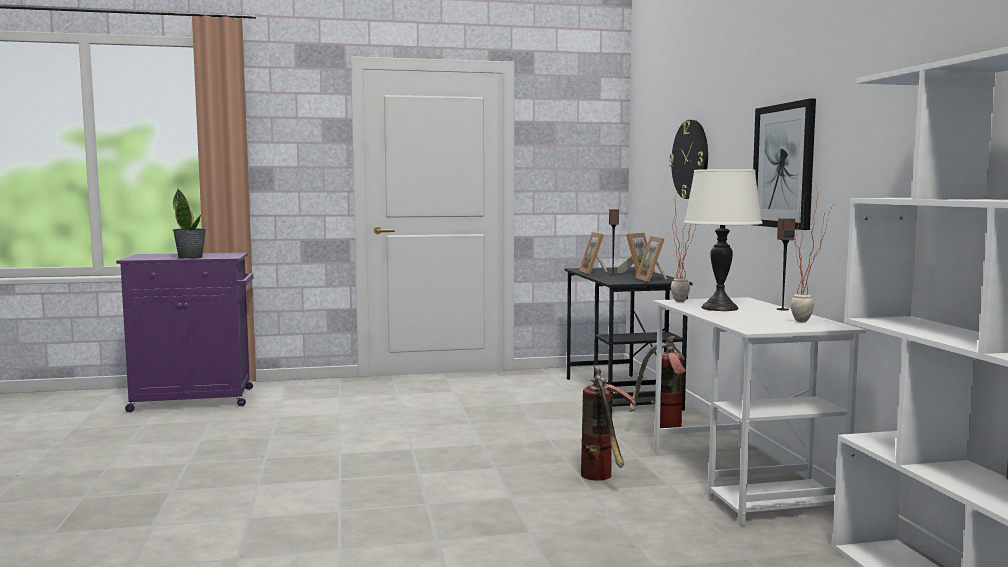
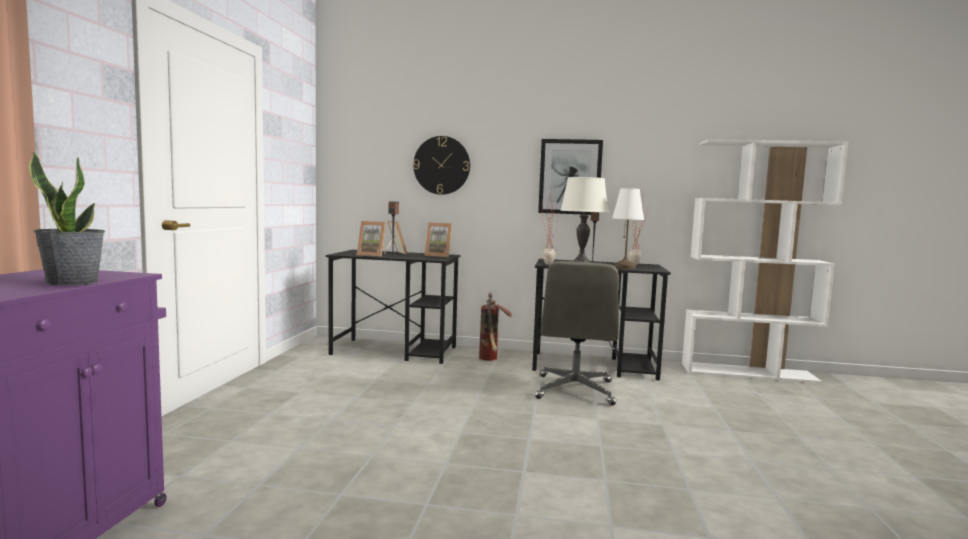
camera: 70 degrees left, 0 degrees up
fire extinguisher [581,365,636,481] -> grey office chair [535,261,619,405]
white desk [653,297,866,526] -> black desk [532,259,671,381]
none -> white table lamp [612,188,644,269]

